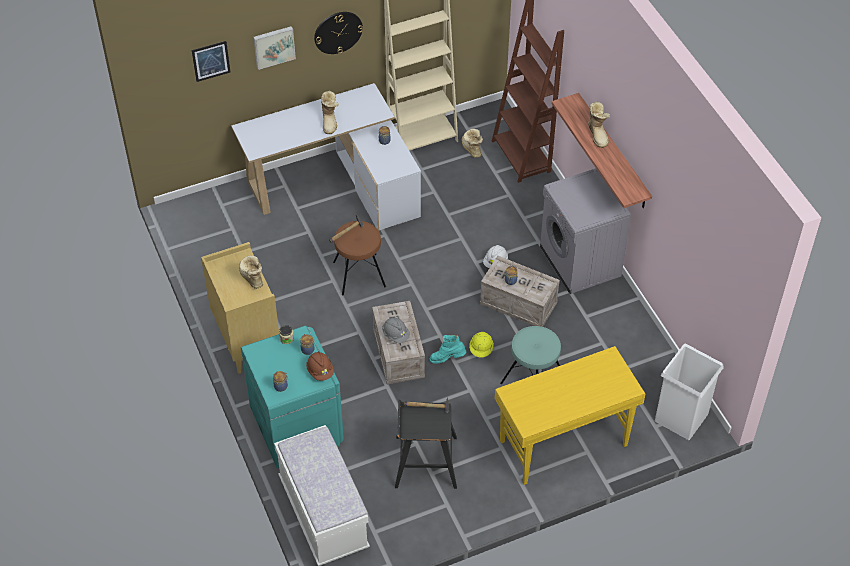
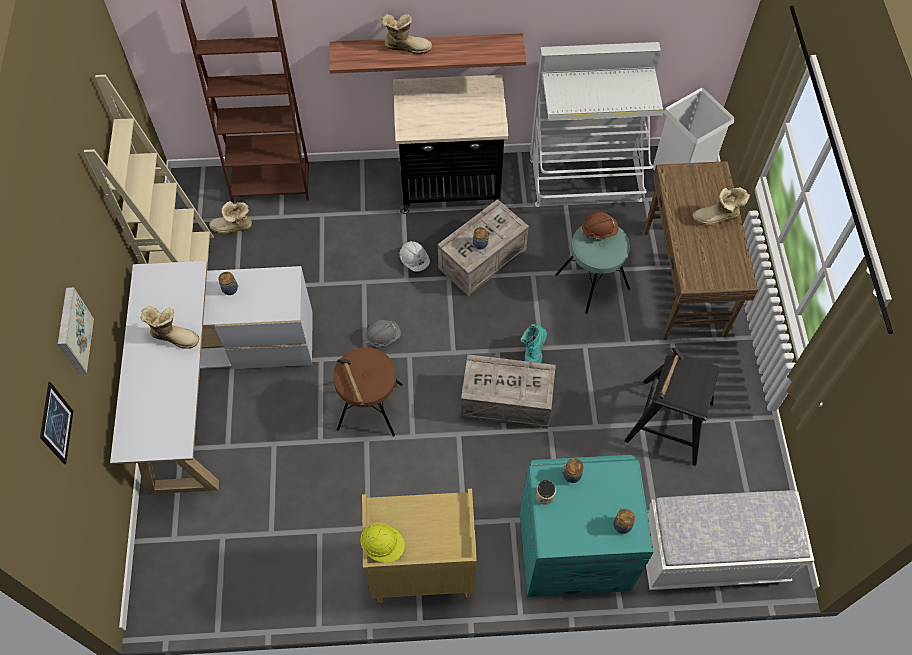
camera: 70 degrees left, 10 degrees up
boot [239,256,263,289] -> boot moved to [692,187,750,226]
brown hard hat [306,352,334,381] -> brown hard hat moved to [581,212,619,239]
wall clock [314,12,363,54] -> none
grey hard hat [382,317,410,343] -> grey hard hat moved to [365,320,401,347]
yellow hard hat [469,332,494,358] -> yellow hard hat moved to [360,523,405,563]
yellow console table [495,346,645,485] -> brown console table [644,161,758,340]
grey washing machine [540,168,631,294] -> black cart [393,75,509,214]
none -> white shoe rack [530,42,663,207]

